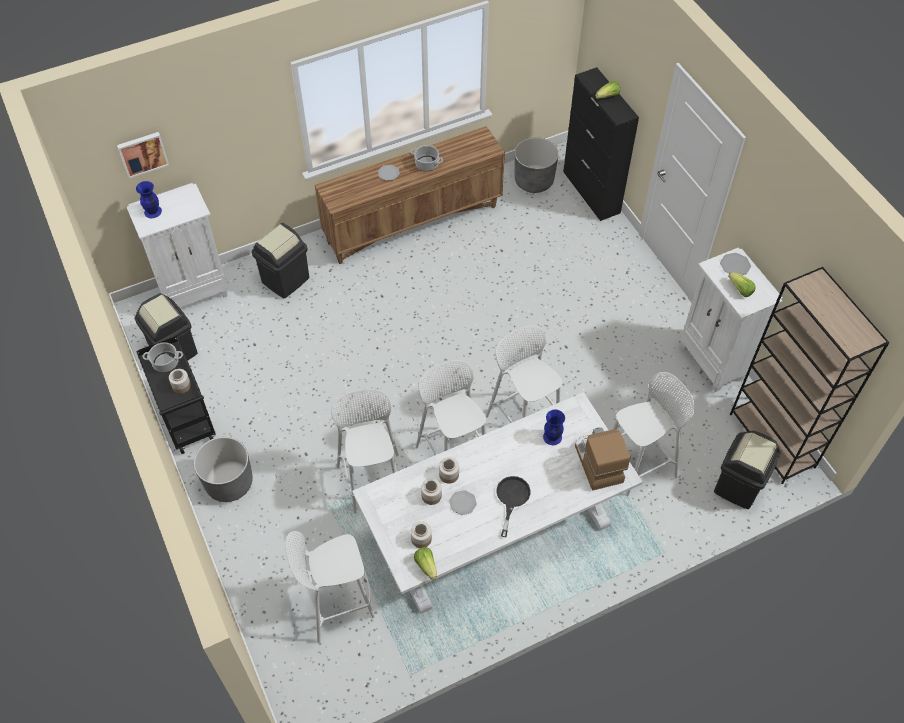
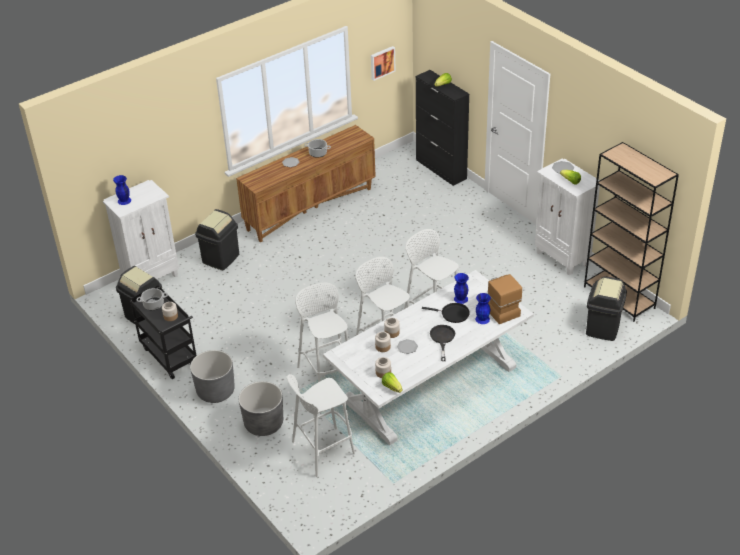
camera: 10 degrees left, 15 degrees down
picture [117,132,169,179] -> picture moved to [371,46,396,81]
grey planter [514,137,559,193] -> grey planter moved to [239,381,283,436]
white stool [613,372,695,496] -> none
none -> black frying pan [422,303,470,323]
none -> blue vase [475,293,491,324]

